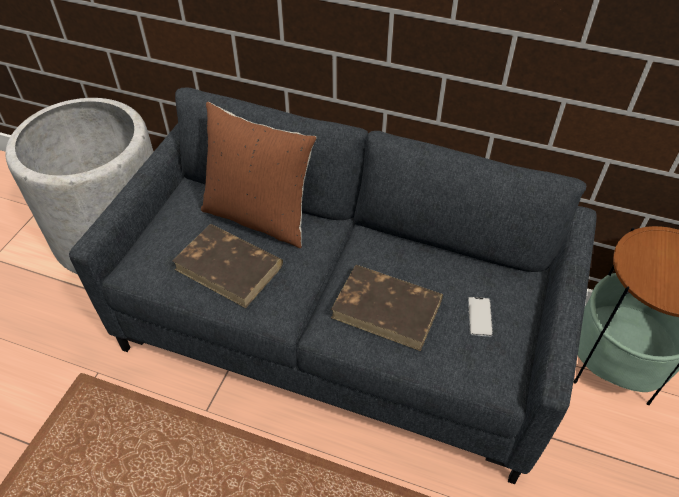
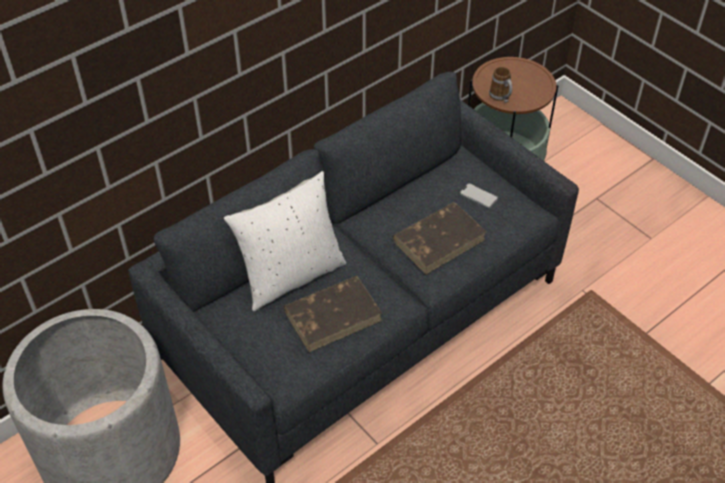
camera: 60 degrees left, 0 degrees up
brown pillow [201,102,317,248] -> white pillow [224,171,346,311]
none -> mug [489,67,513,103]

